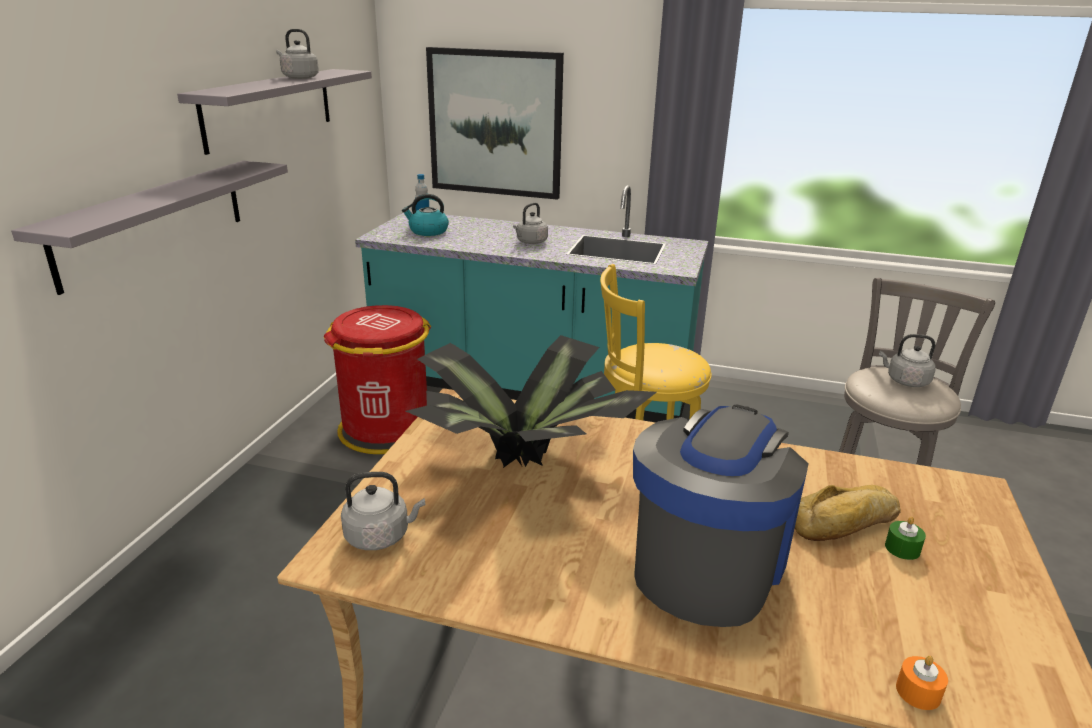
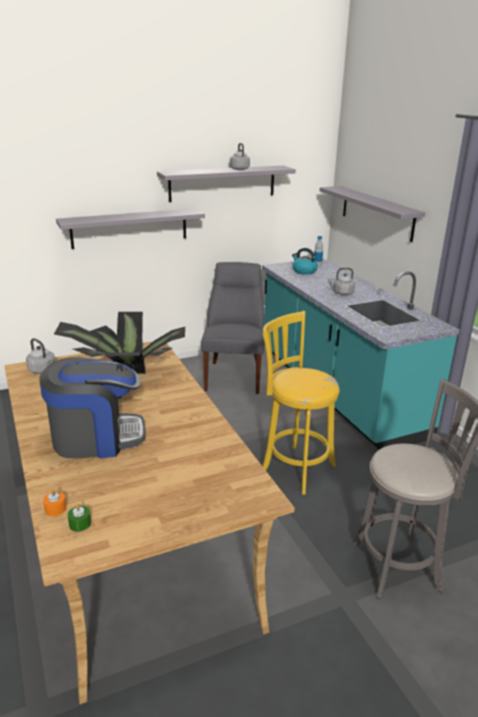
camera: 50 degrees right, 0 degrees up
red trash can [324,305,431,454] -> grey chair [201,262,265,394]
picture [426,47,564,200] -> grey shelf [320,186,425,242]
bread [795,485,901,541] -> none
grey kettle [879,334,936,387] -> none
green candle [885,517,926,560] -> green candle moved to [68,504,91,532]

